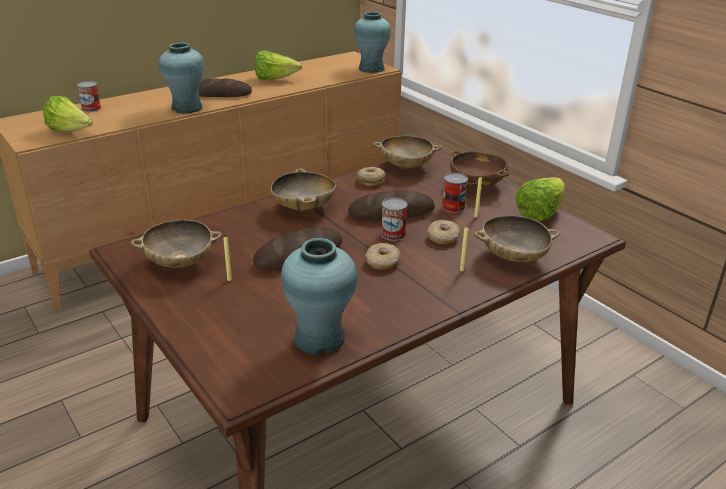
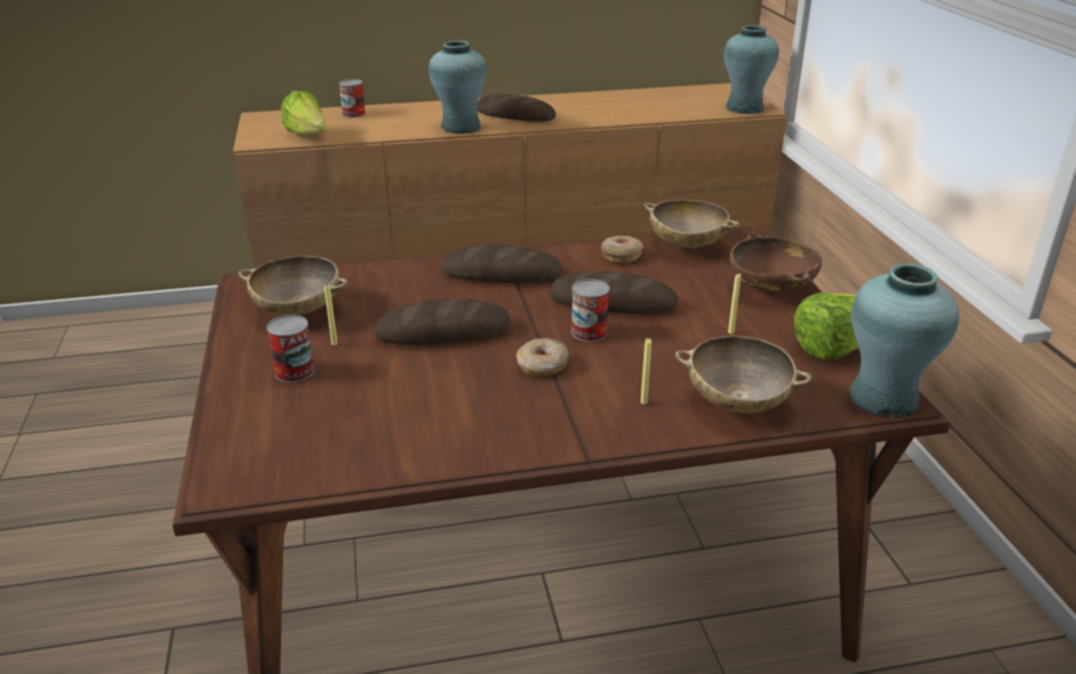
camera: 25 degrees right, 0 degrees up
lettuce [255,50,302,80] -> none
beige bowl [270,168,336,211] -> bread [442,244,563,284]
turquoise vase [281,238,358,355] -> turquoise vase moved to [849,263,959,418]
donut [428,220,460,244] -> none
can [442,173,468,213] -> can moved to [267,315,315,382]

